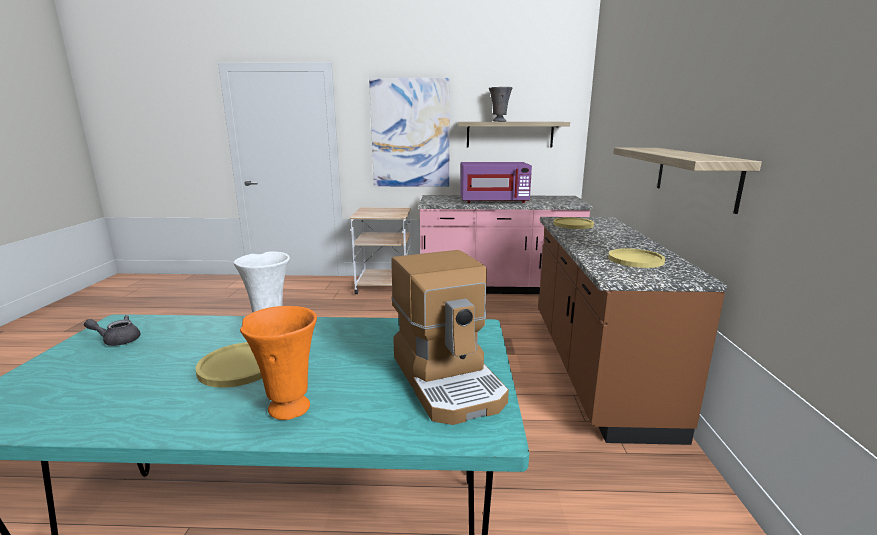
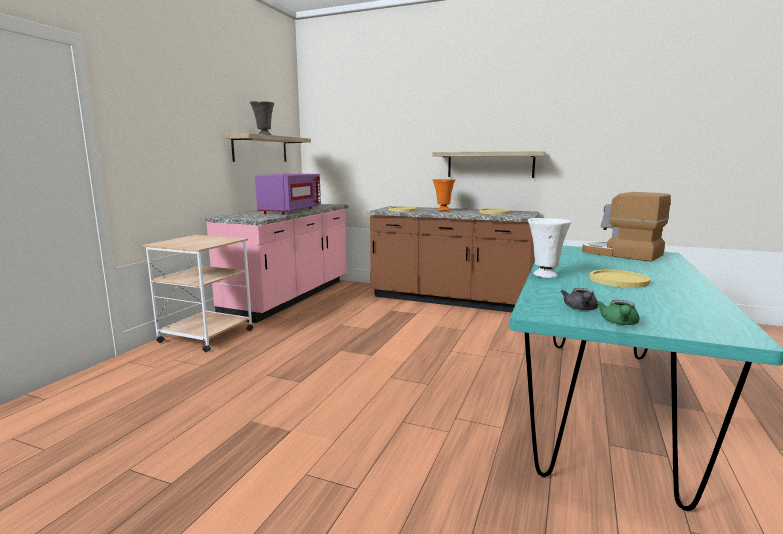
camera: 70 degrees left, 5 degrees down
orange vase [240,306,317,420] -> orange vase moved to [433,179,456,211]
picture [369,78,450,187] -> none
coffee machine [391,250,509,425] -> coffee machine turned 135 degrees counterclockwise [582,192,671,262]
none -> green teapot [597,300,639,325]

